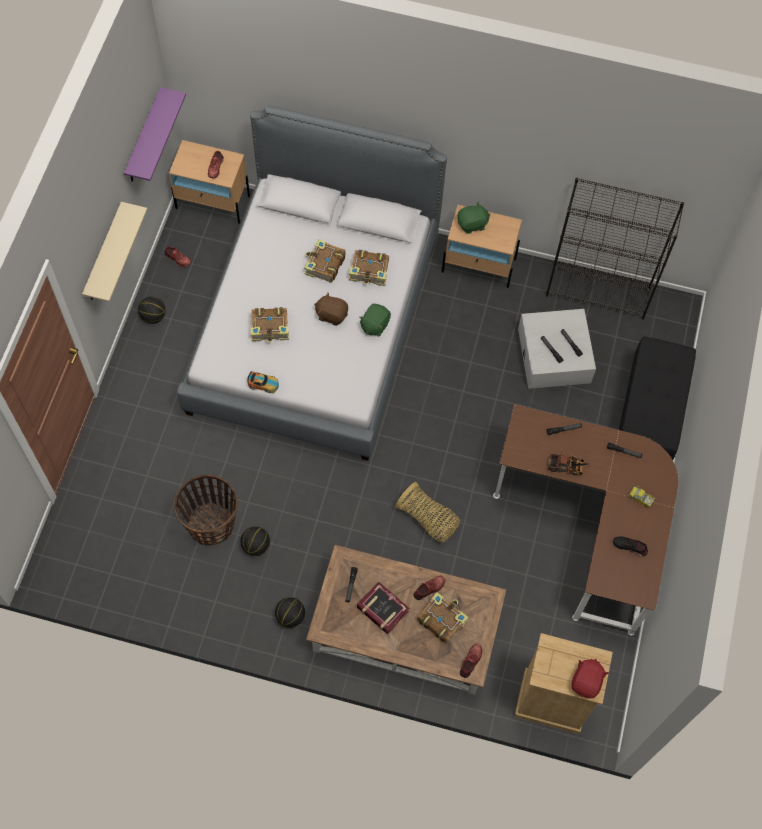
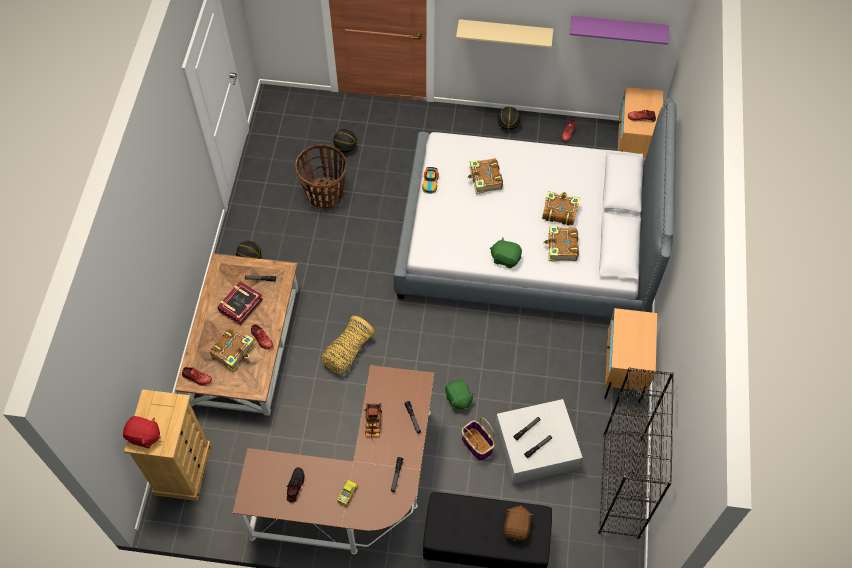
camera: 85 degrees right, 5 degrees down
basketball [240,527,270,556] -> basketball moved to [333,129,357,153]
brown plush toy [314,293,348,326] -> brown plush toy moved to [504,505,534,541]
green plush toy [457,202,490,234] -> green plush toy moved to [445,379,474,410]
none -> basket [462,417,495,461]

